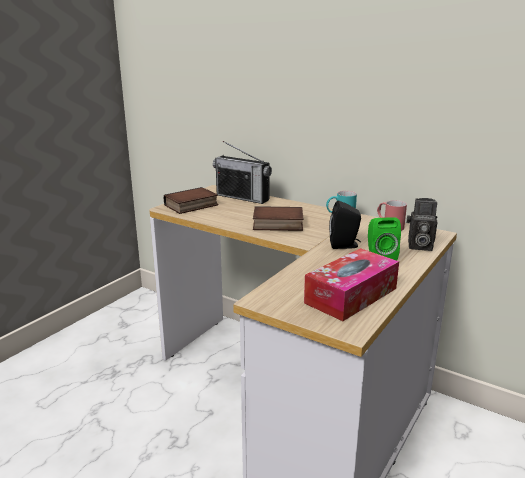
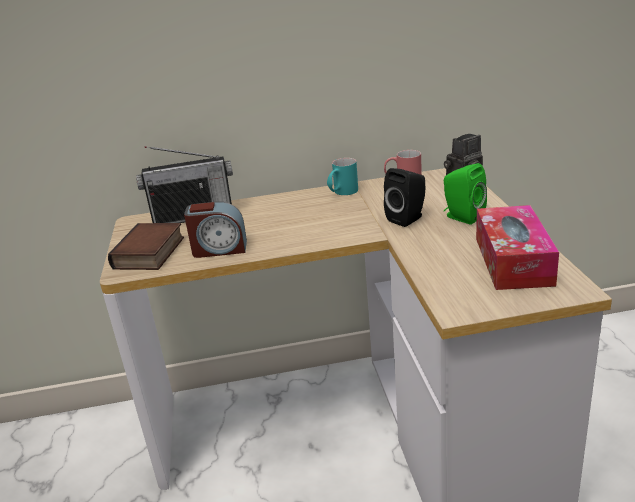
camera: 40 degrees left, 5 degrees up
book [253,206,303,231] -> none
none -> alarm clock [184,201,247,258]

